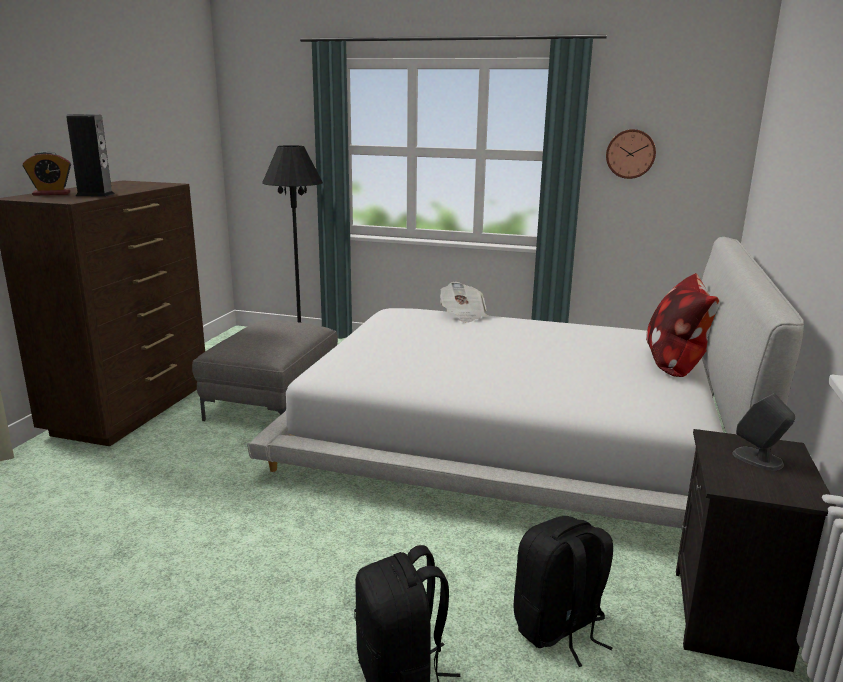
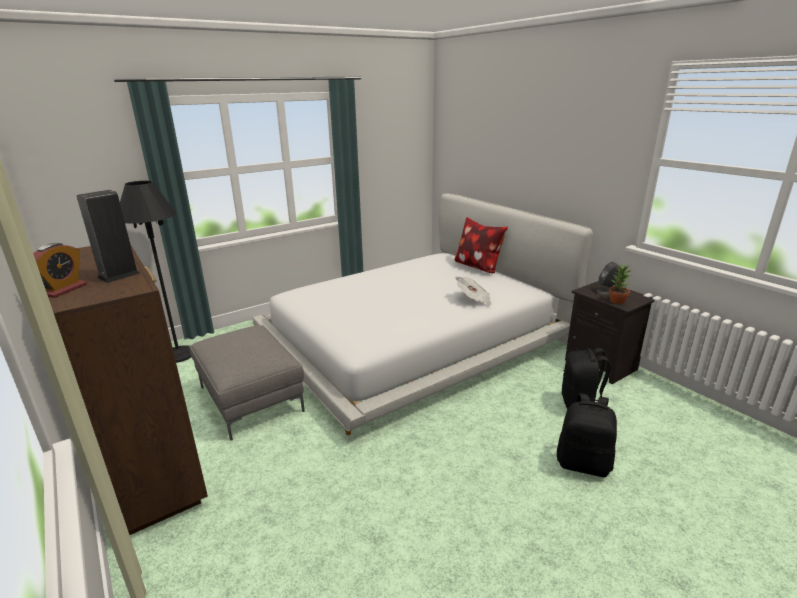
camera: 50 degrees left, 5 degrees up
newspaper [440,282,487,323] -> newspaper moved to [455,276,492,305]
wall clock [606,129,656,179] -> none
none -> potted plant [609,263,632,304]

